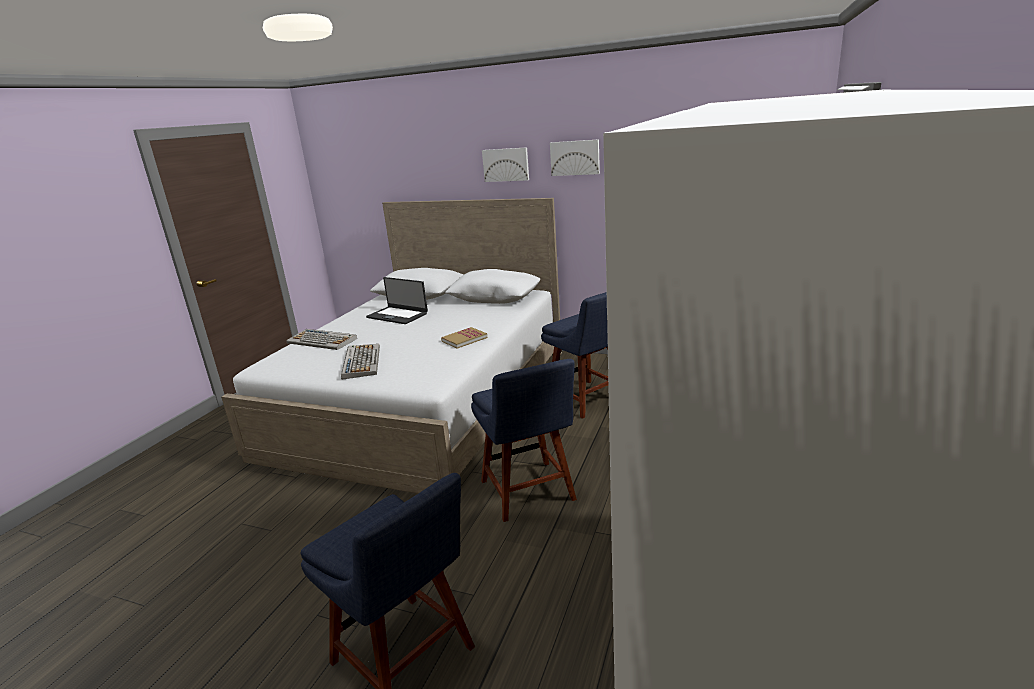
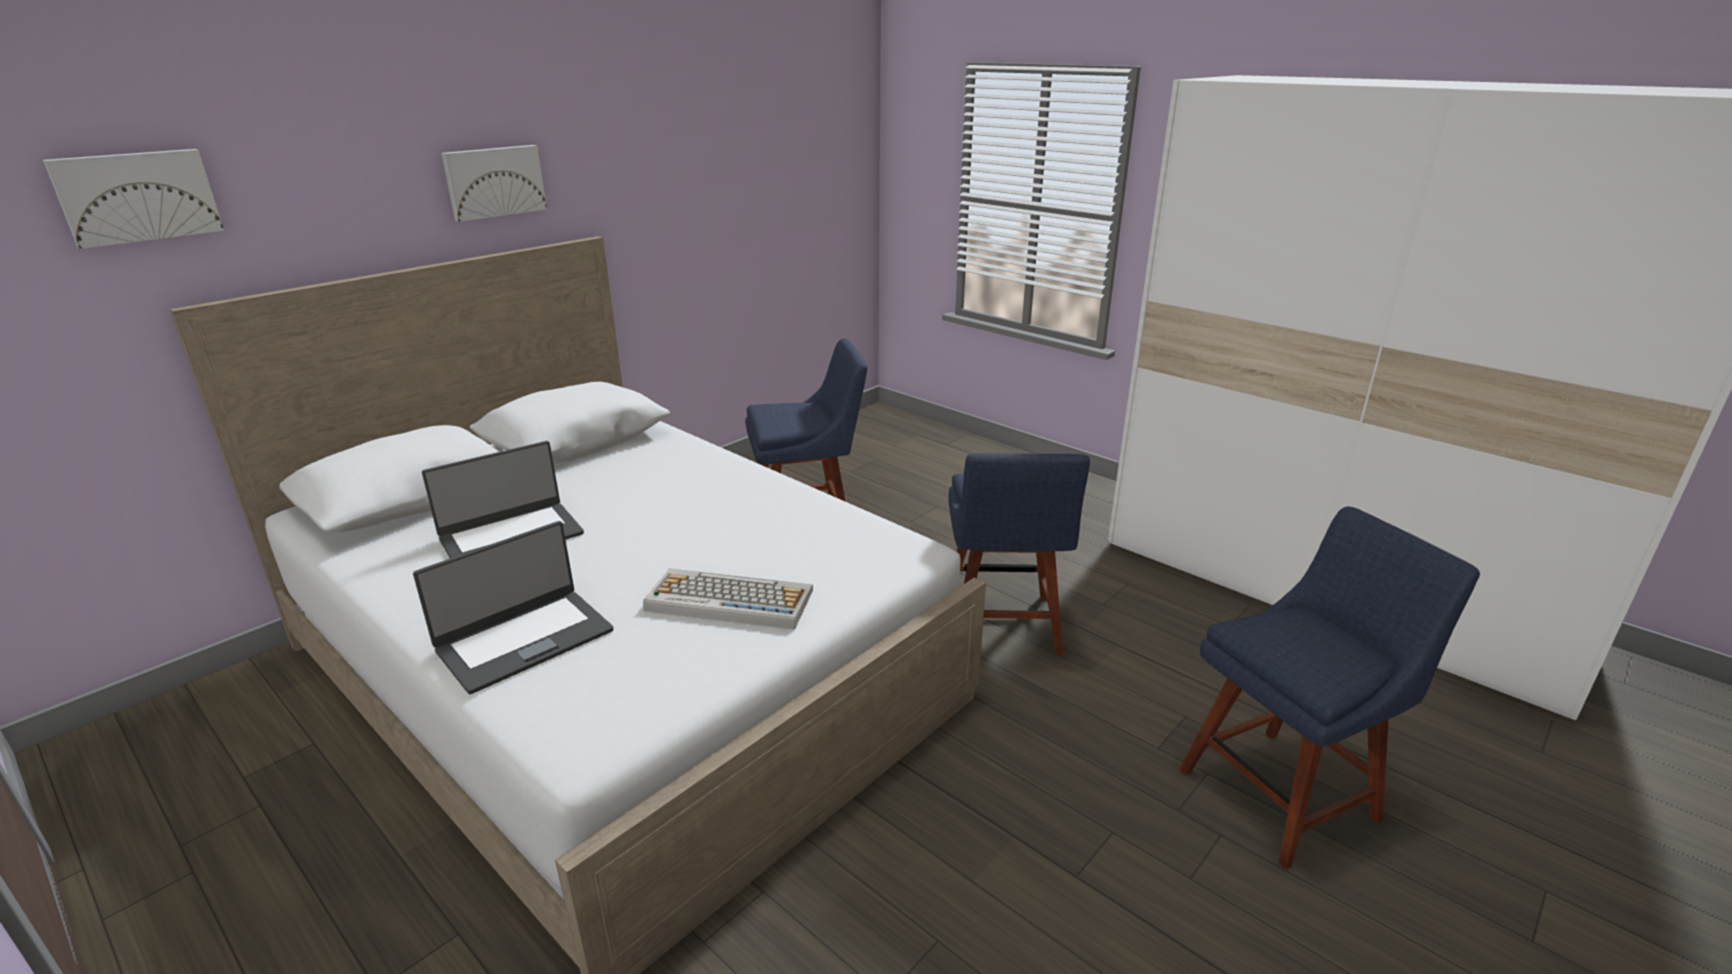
camera: 70 degrees left, 5 degrees up
keyboard [286,329,357,350] -> laptop [413,521,613,694]
book [441,327,488,349] -> none
blue chair [471,359,577,522] -> blue chair turned 90 degrees clockwise [949,453,1090,656]
picture [550,139,600,176] -> picture moved to [43,149,224,249]

